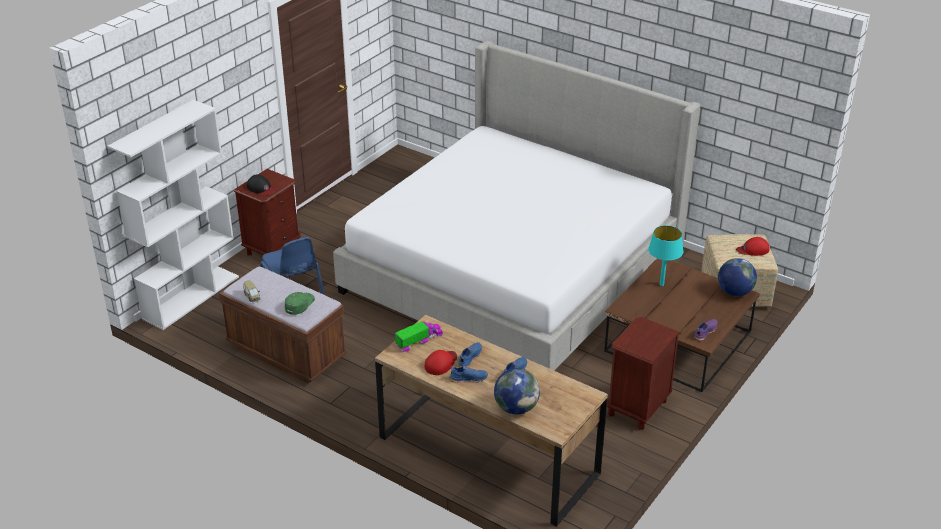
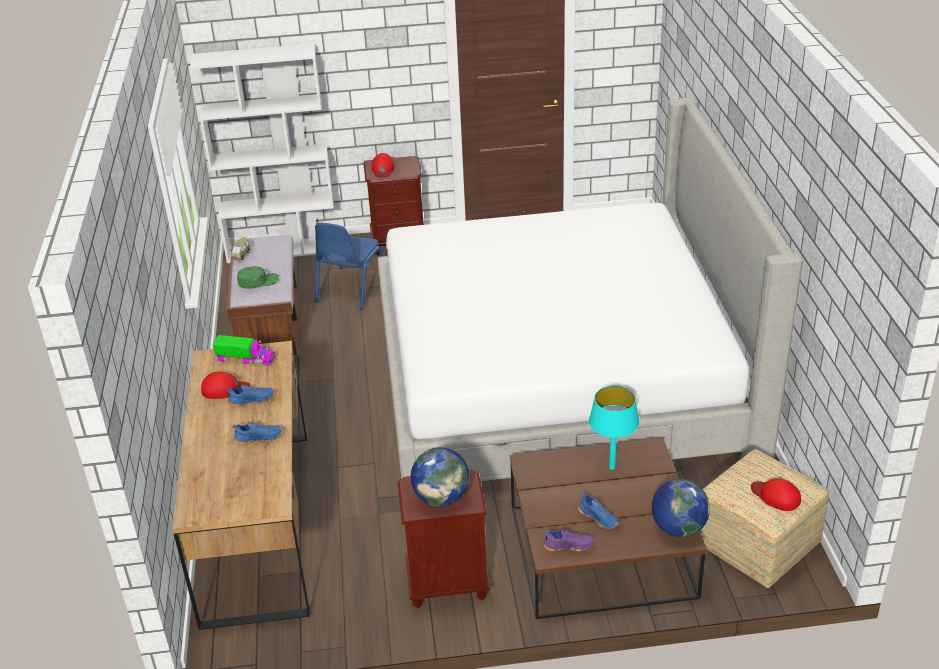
camera: 50 degrees right, 0 degrees up
black cap [247,174,274,195] -> red cap [372,153,394,177]
blue shoe [450,365,488,383] -> blue shoe moved to [579,492,619,529]
globe [494,368,540,415] -> globe moved to [411,447,469,507]

